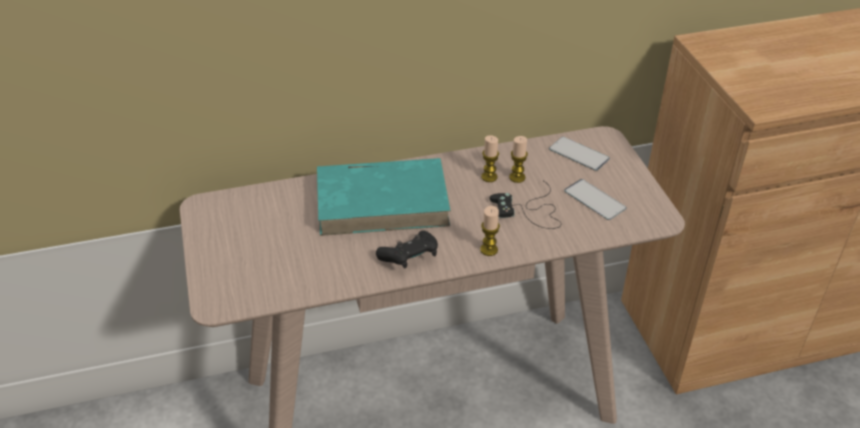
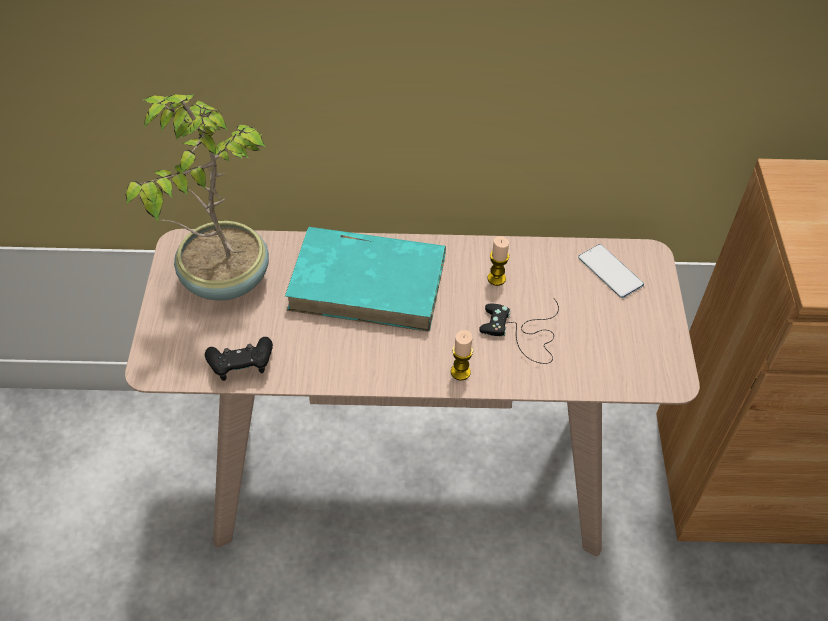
camera: 15 degrees right, 10 degrees up
black game controller [376,230,438,268] -> black game controller moved to [205,337,273,381]
candle [509,136,528,183] -> none
phone [564,179,627,220] -> none
none -> potted plant [126,94,269,301]

